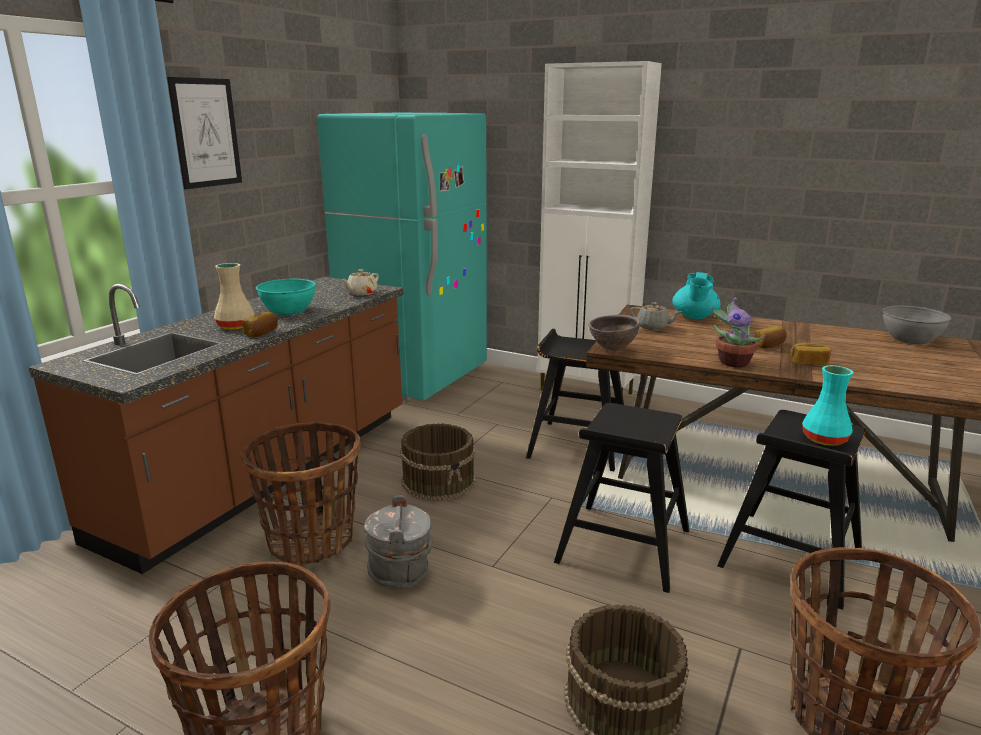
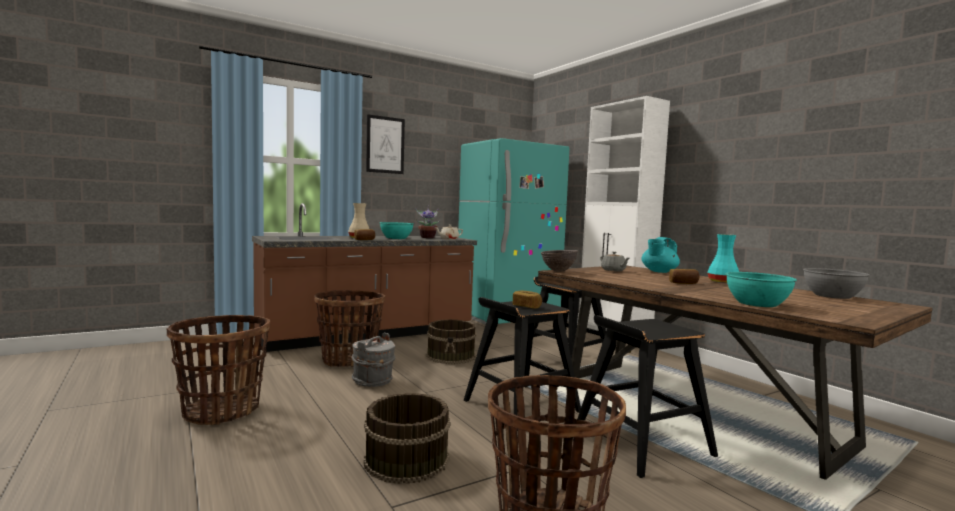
camera: 30 degrees right, 15 degrees down
potted plant [711,297,765,367] -> potted plant moved to [415,208,440,238]
bread [790,343,831,365] -> bread moved to [513,291,542,309]
turquoise vase [802,365,854,446] -> turquoise vase moved to [707,234,739,283]
none -> turquoise bowl [726,272,797,307]

